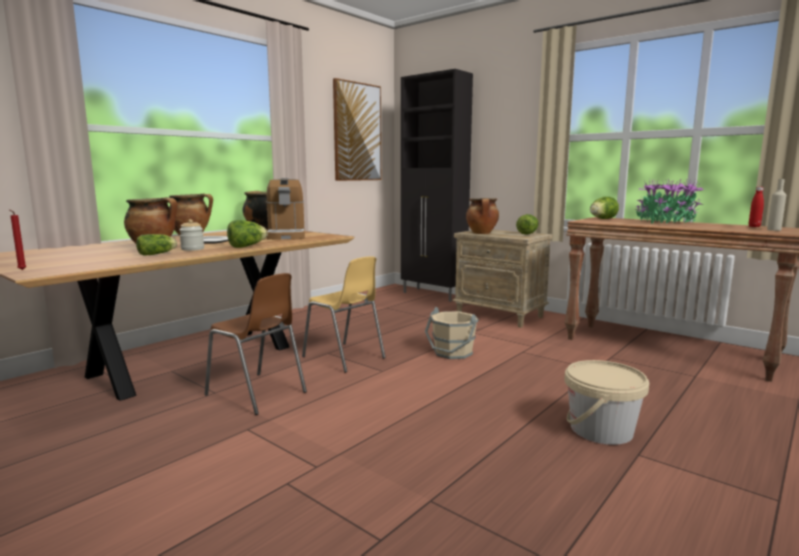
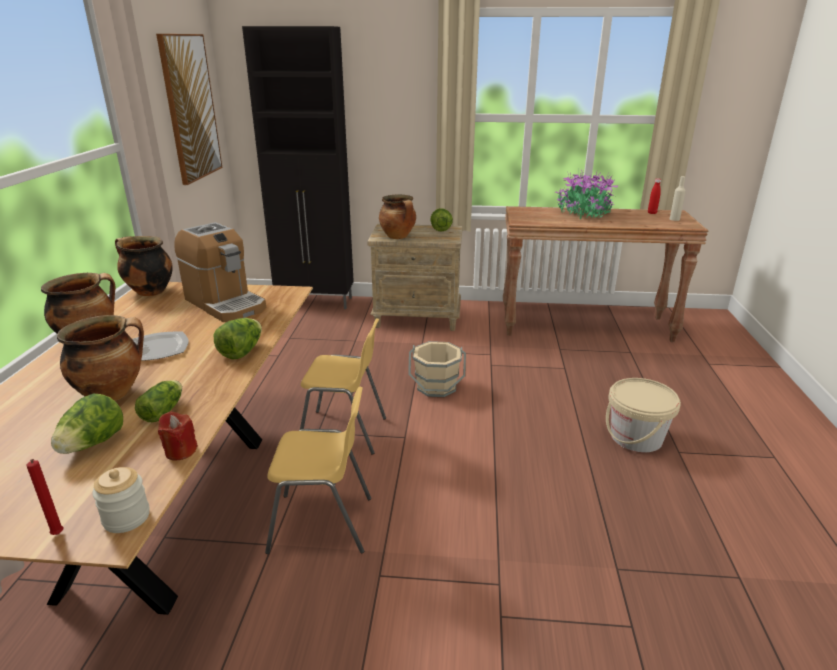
camera: 35 degrees left, 15 degrees up
jar [179,219,204,251] -> jar moved to [92,467,150,533]
brown chair [205,273,307,415] -> yellow chair [265,387,371,554]
lettuce [590,197,619,219] -> lettuce moved to [51,394,123,454]
none -> red candle [158,411,198,461]

